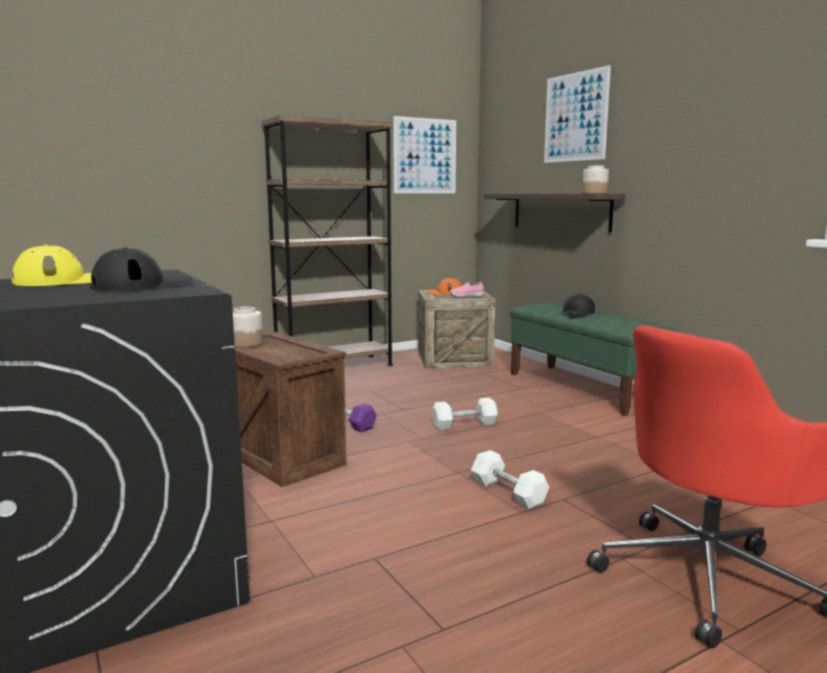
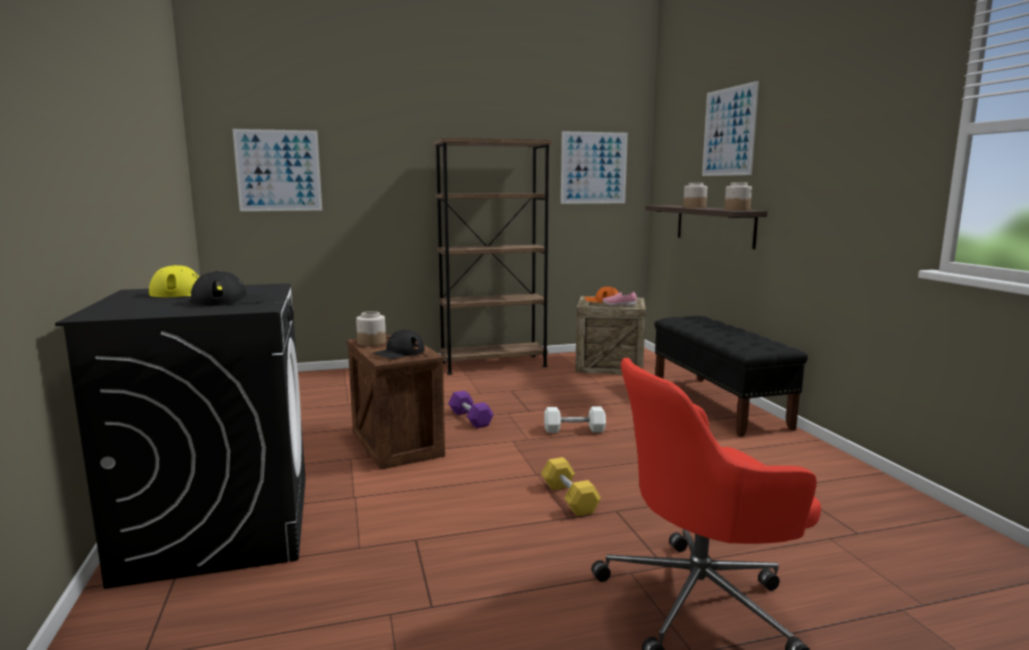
camera: 15 degrees right, 0 degrees up
white dumbbell [471,450,549,510] -> yellow dumbbell [541,457,601,516]
green bench [510,303,679,416] -> black bench [654,316,808,437]
black cap [560,294,595,316] -> black cap moved to [373,330,425,359]
none -> picture [233,129,322,211]
none -> jar [683,183,707,208]

